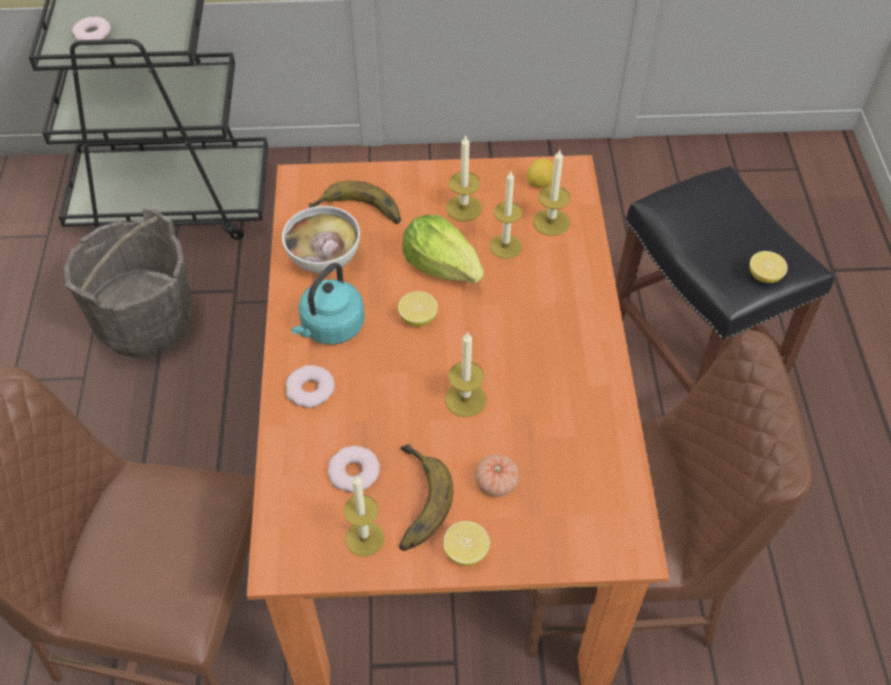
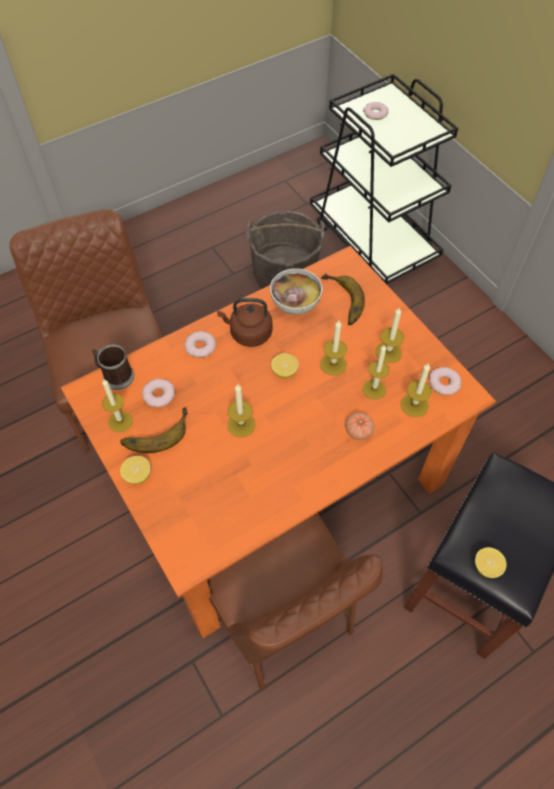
camera: 60 degrees right, 5 degrees up
turquoise kettle [291,263,365,345] -> brown kettle [217,298,272,347]
lettuce [402,215,484,283] -> candle [320,321,347,376]
tomato [475,454,519,497] -> tomato moved to [346,413,374,440]
lemon [526,159,554,188] -> donut [429,367,462,395]
none -> mug [92,344,134,390]

